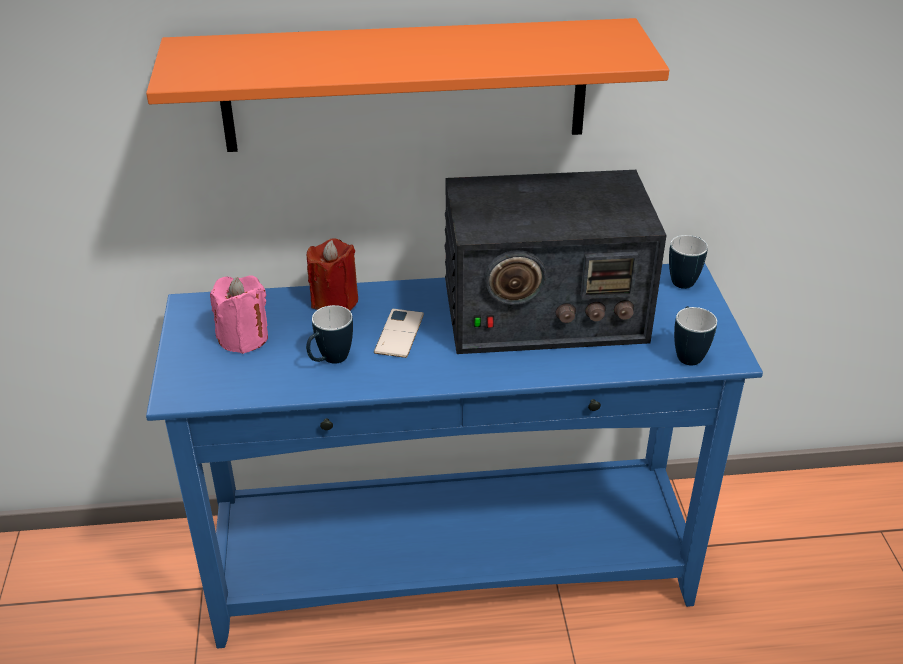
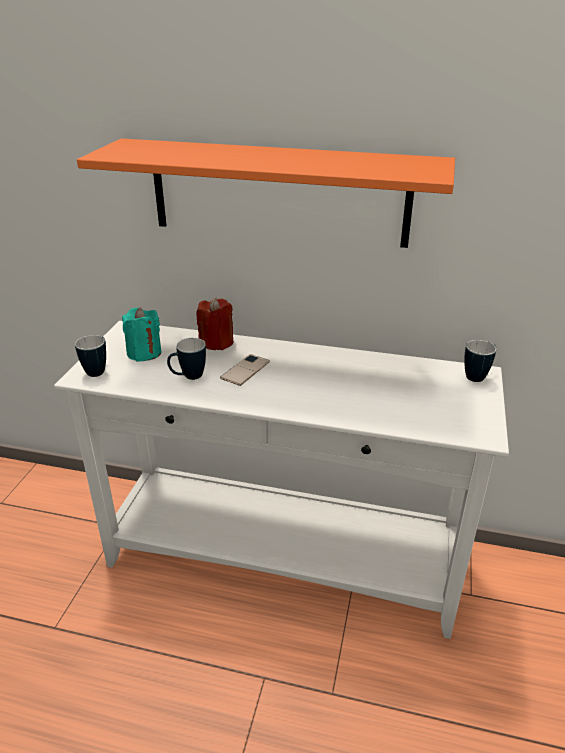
camera: 20 degrees right, 5 degrees down
blue console table [146,263,763,649] -> white console table [54,321,509,639]
pink candle [210,276,268,354] -> turquoise candle [122,307,162,362]
radio [444,170,667,354] -> none
mug [674,306,717,366] -> mug moved to [75,335,106,377]

